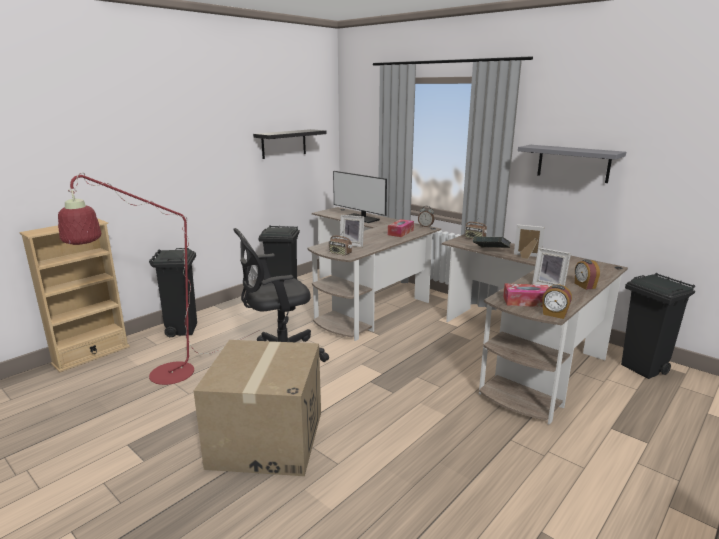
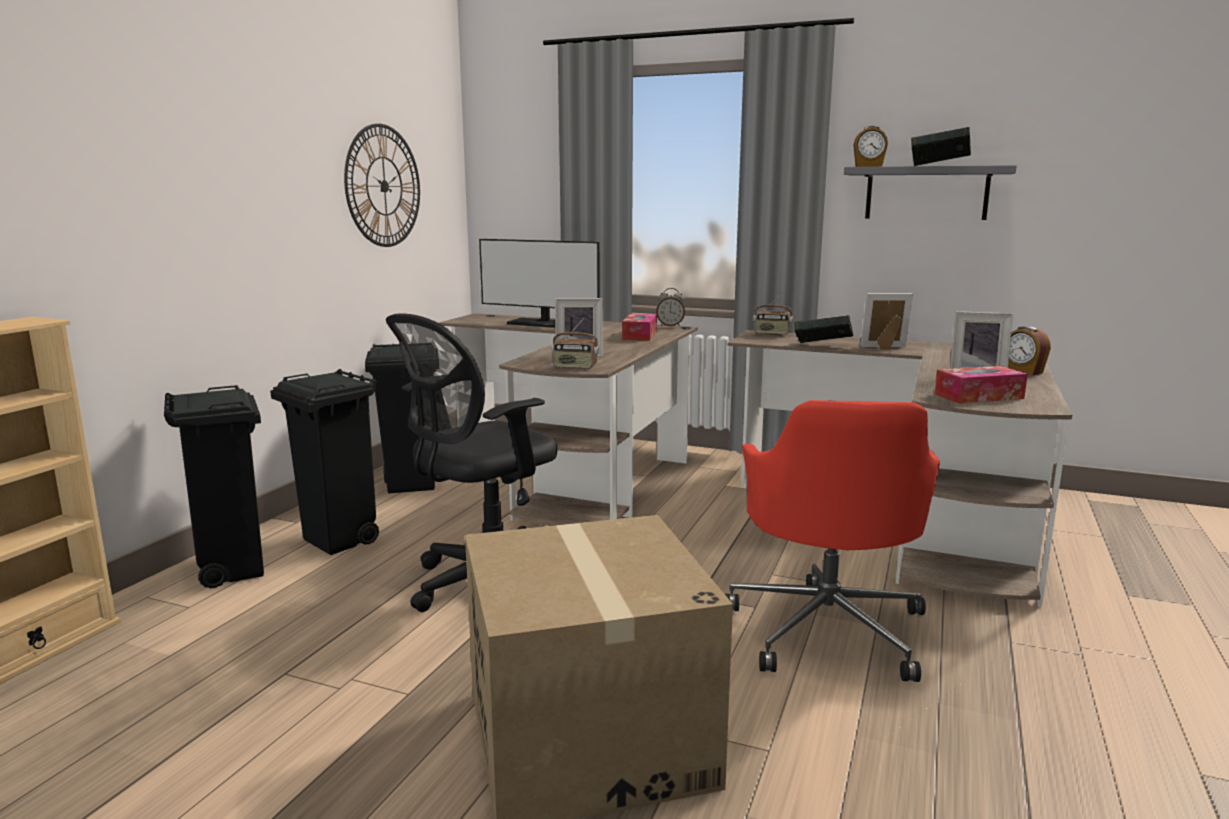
camera: 20 degrees left, 5 degrees down
red floor lamp [58,172,259,385] -> none
black shelf [253,129,327,159] -> wall clock [344,124,420,247]
alarm clock [542,284,572,319] -> alarm clock moved to [853,126,888,167]
black trash can [621,273,695,379] -> black trash can moved to [270,369,379,555]
none -> red office chair [725,400,940,682]
none -> book [911,127,971,166]

